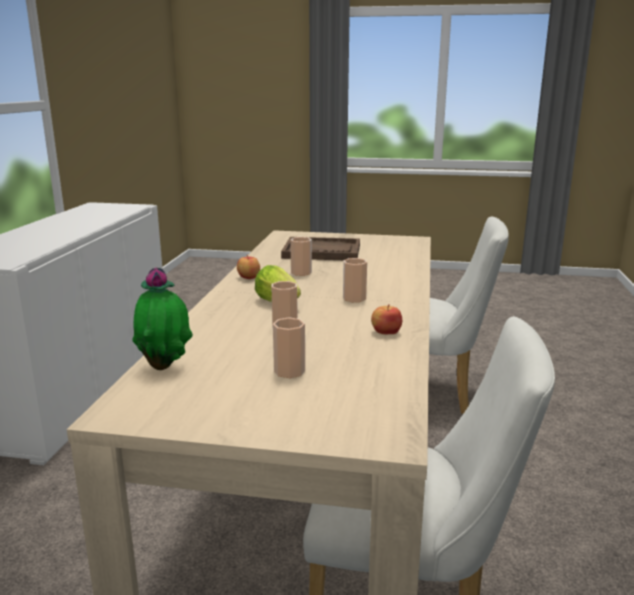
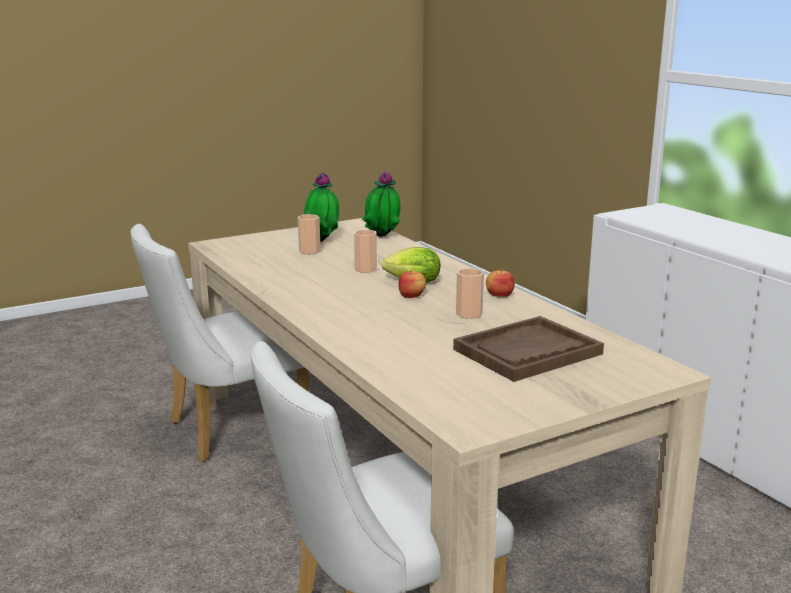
camera: 140 degrees right, 0 degrees up
cup [343,258,367,302] -> none
apple [371,304,402,334] -> apple moved to [398,270,426,298]
none -> potted plant [304,172,339,242]

